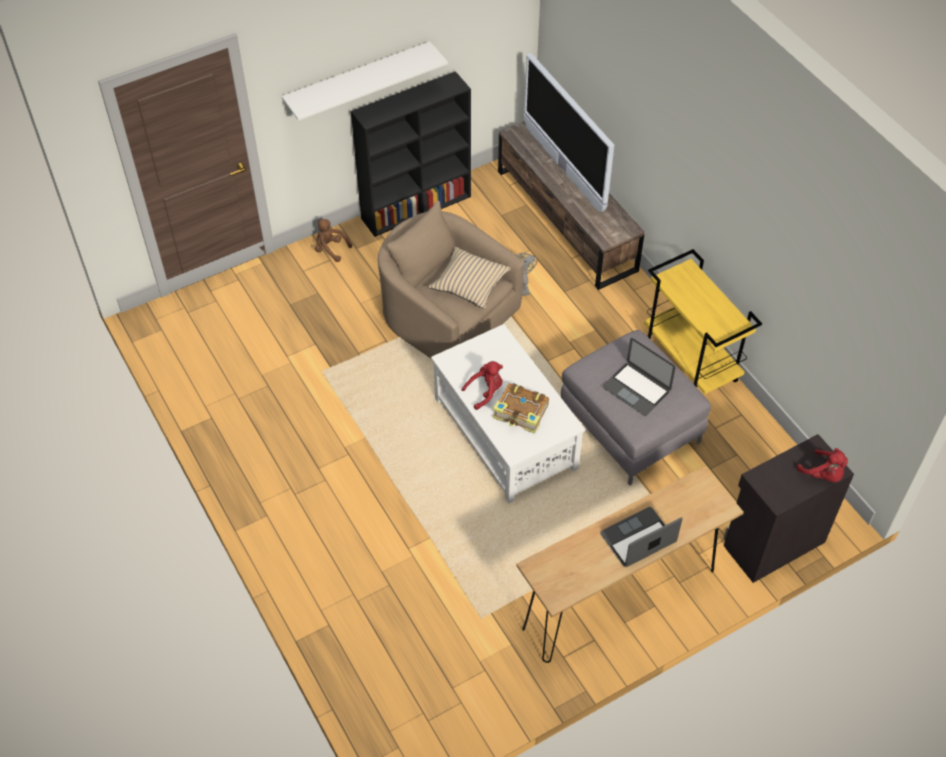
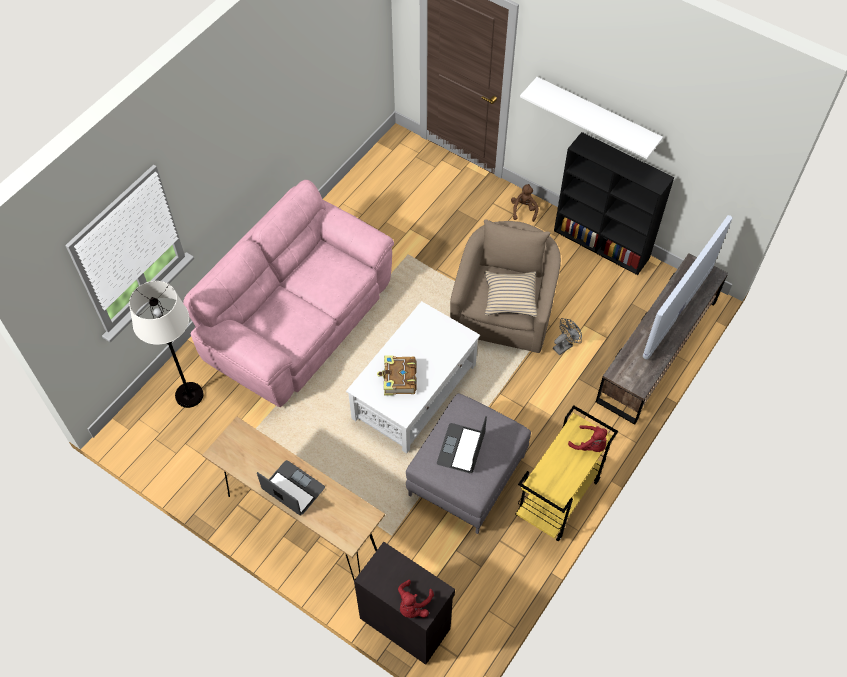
camera: 65 degrees right, 5 degrees up
red plush toy [462,361,503,410] -> red plush toy moved to [568,425,607,452]
none -> white floor lamp [129,281,204,408]
none -> pink sofa [183,180,394,407]

